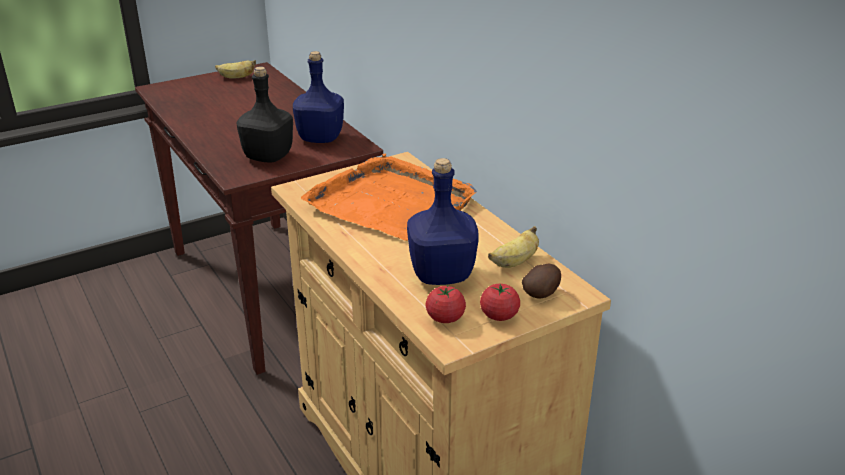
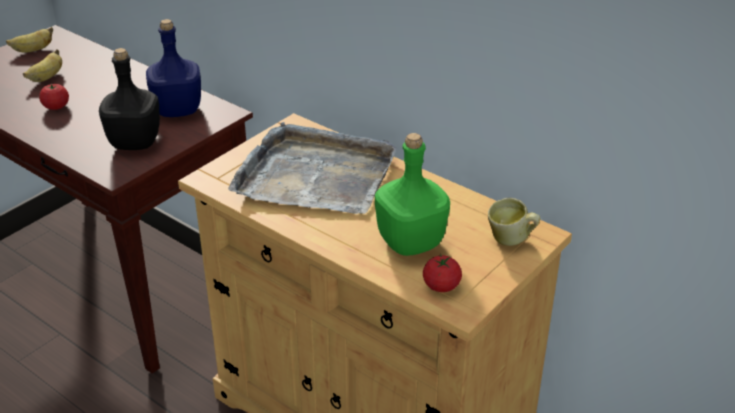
camera: 20 degrees left, 5 degrees up
orange tray [301,153,477,241] -> grey tray [228,122,397,214]
blue bottle [407,158,478,285] -> green bottle [375,133,450,256]
tomato [480,283,520,321] -> tomato moved to [39,84,69,110]
banana [488,226,539,268] -> banana moved to [23,49,62,82]
potato [522,263,561,299] -> mug [488,198,541,246]

